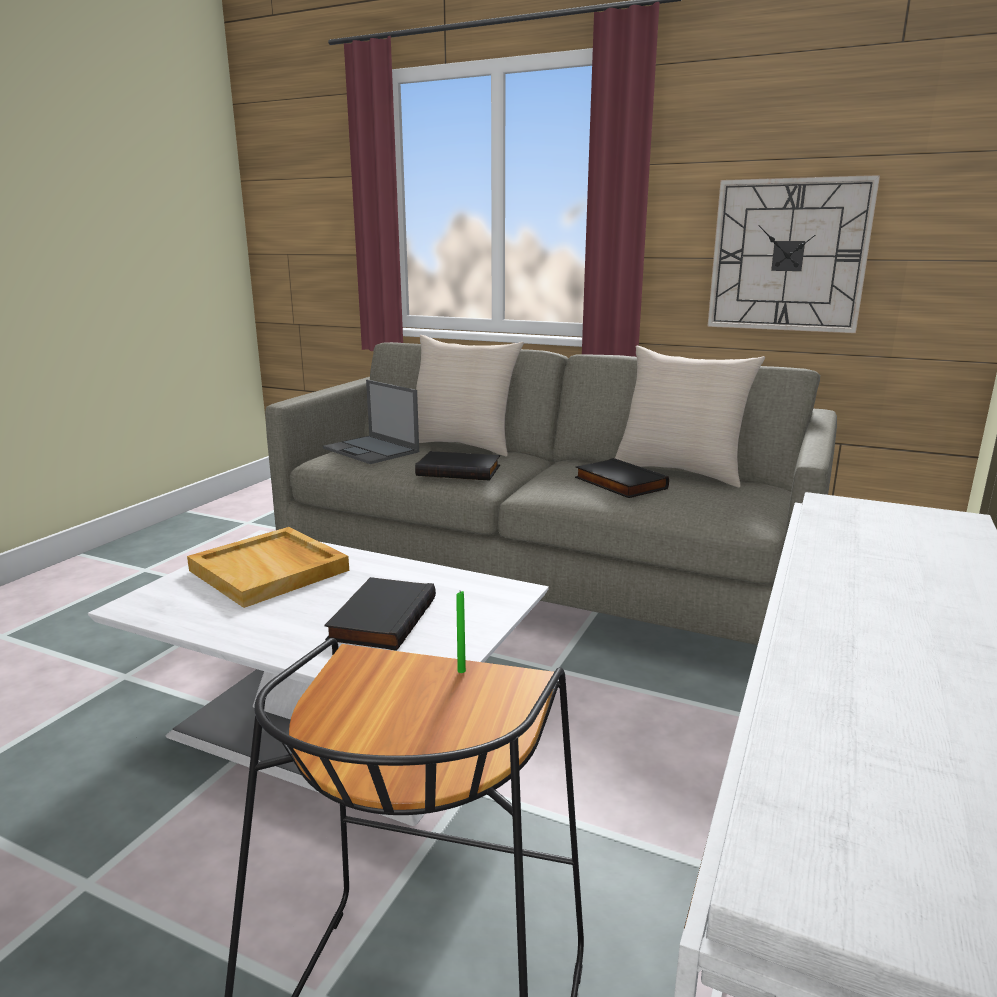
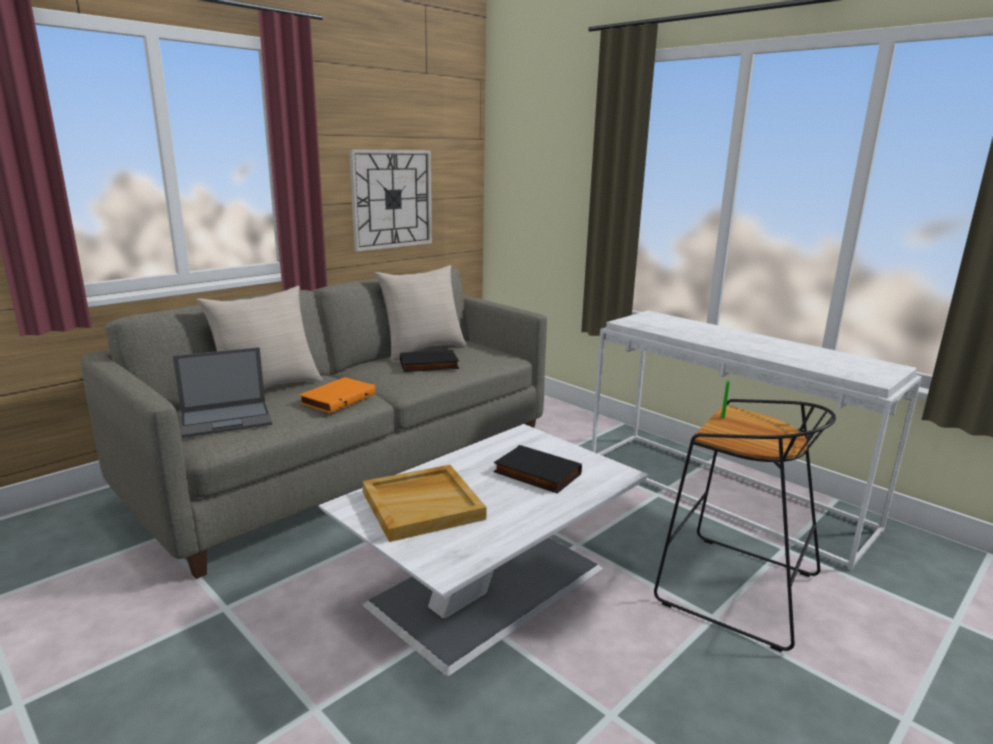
camera: 70 degrees left, 0 degrees up
black book [415,451,500,480] -> orange book [299,377,376,413]

